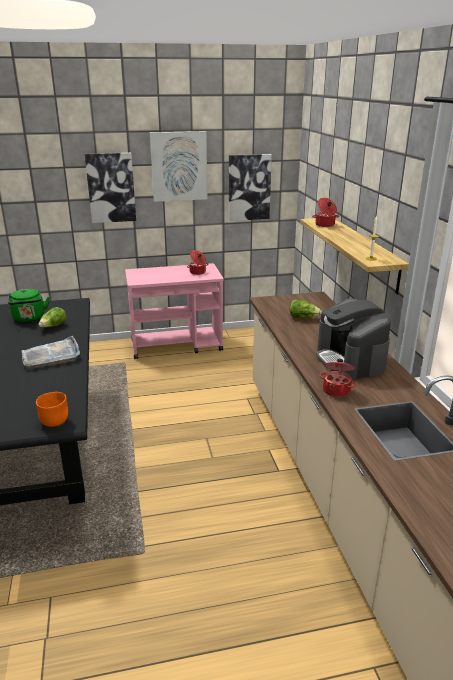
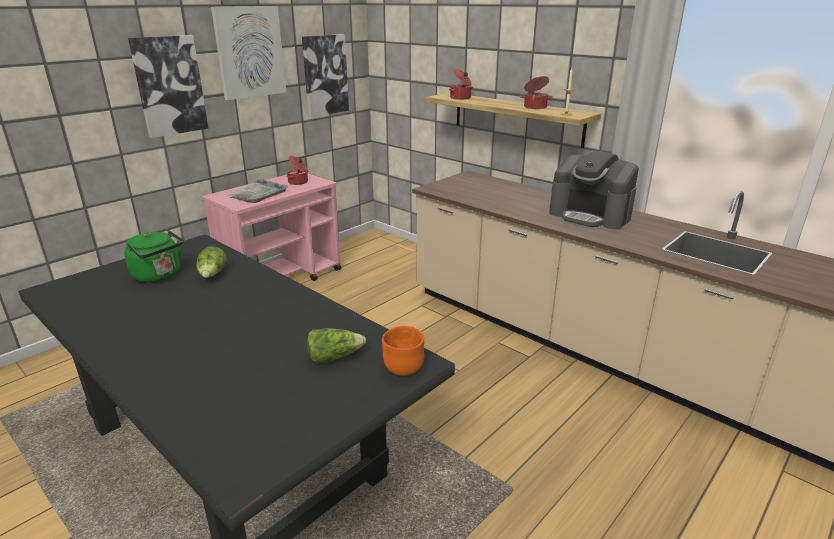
camera: 35 degrees left, 0 degrees up
grey tray [22,336,80,369] -> grey tray moved to [227,179,288,203]
lettuce [290,299,322,318] -> lettuce moved to [307,328,366,363]
cooking pot [319,359,356,397] -> cooking pot moved to [520,76,553,109]

